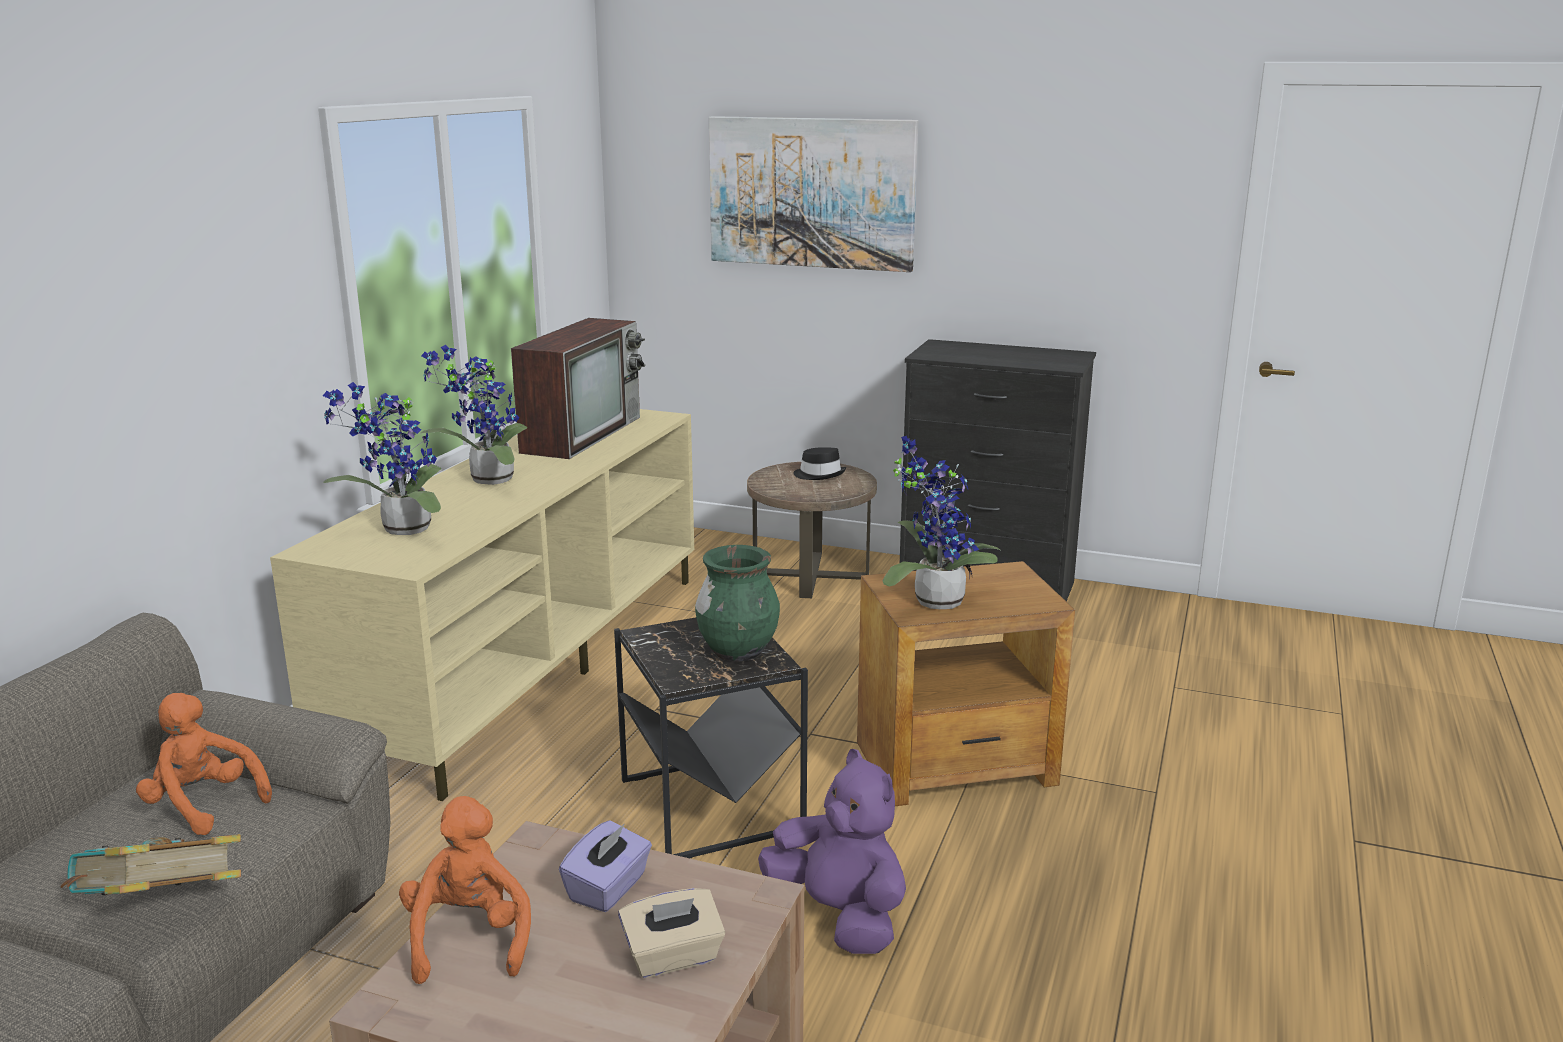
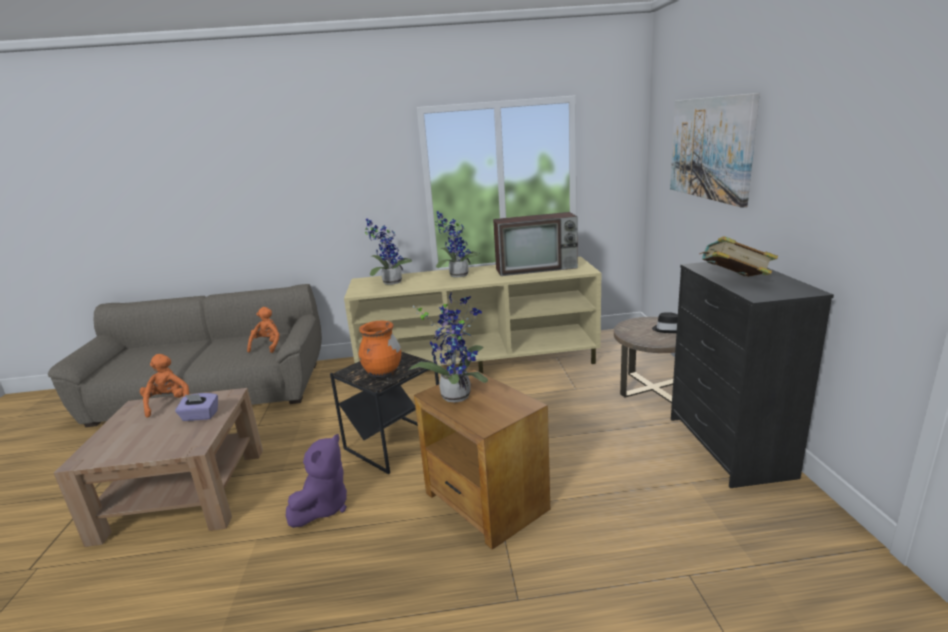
camera: 65 degrees right, 0 degrees up
book [60,834,241,895] -> book moved to [700,236,778,277]
orange plush toy [399,796,531,984] -> orange plush toy turned 75 degrees counterclockwise [140,354,189,418]
beige tissue box [618,888,725,978] -> none
green vase [695,545,780,661] -> orange vase [359,321,401,379]

